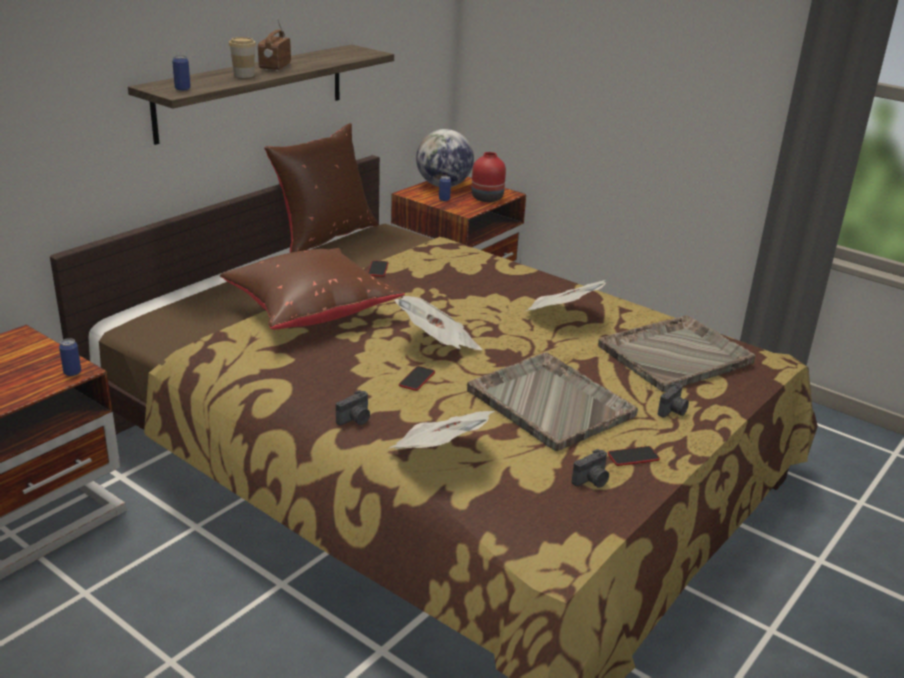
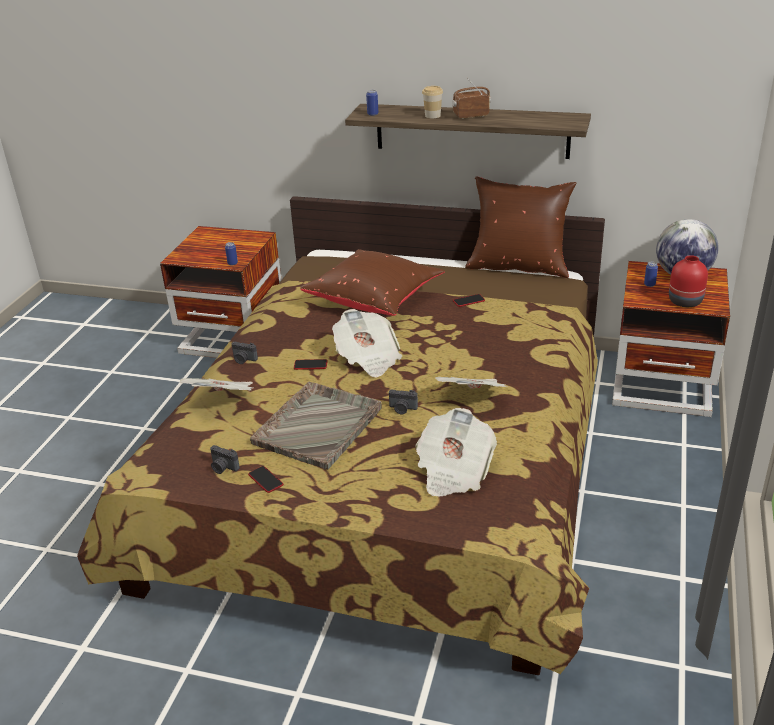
camera: 70 degrees right, 5 degrees up
grey tray [598,315,755,392] -> newspaper [415,408,497,496]
camera [658,383,689,417] -> camera moved to [389,390,418,414]

